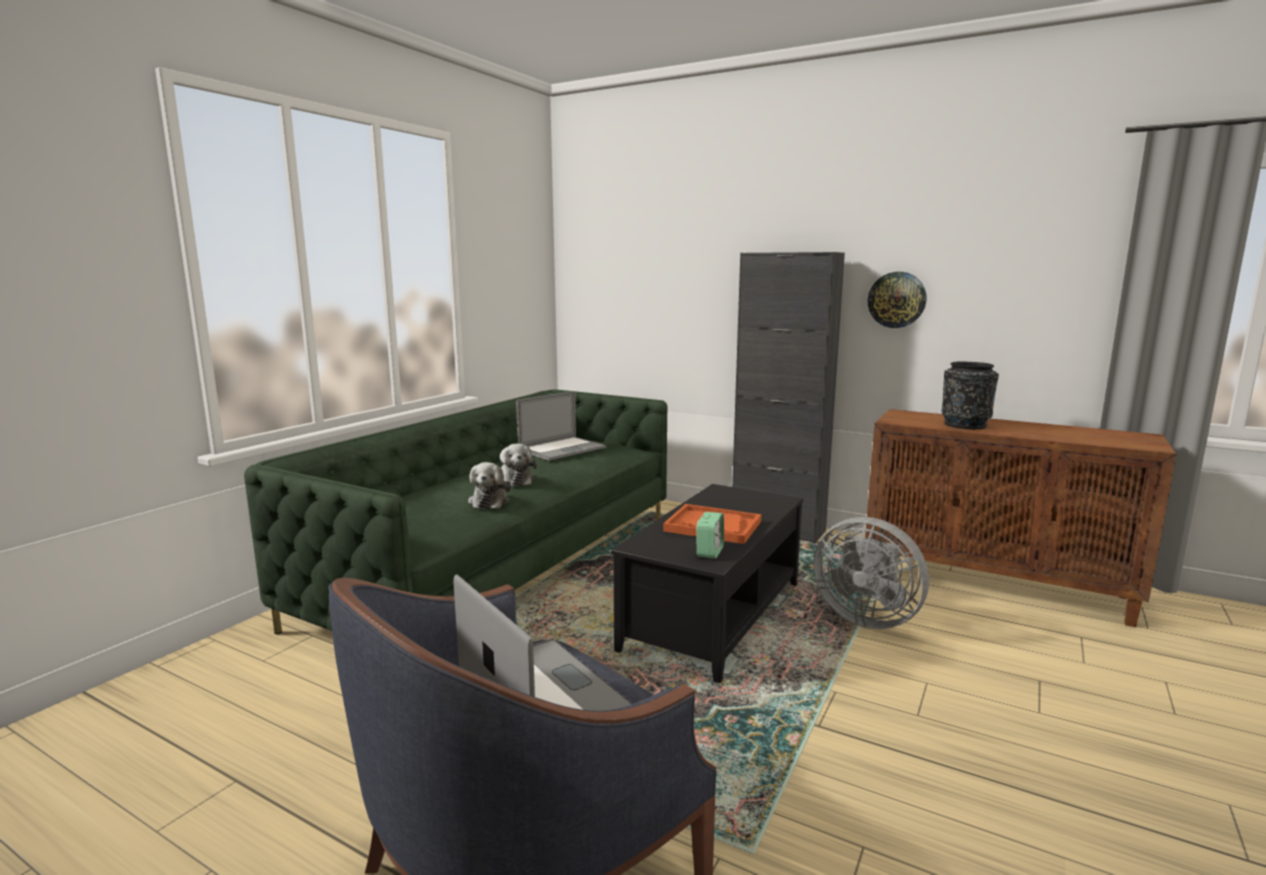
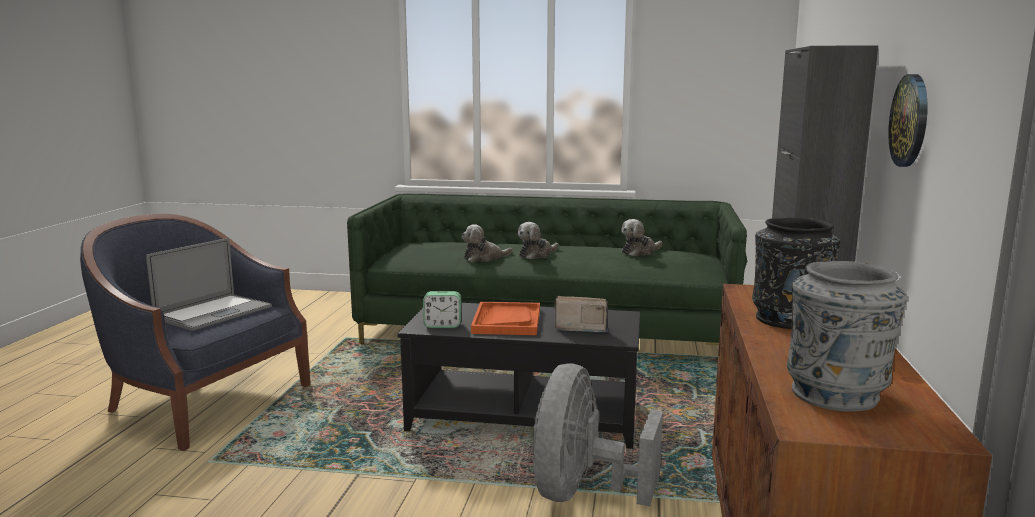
camera: 70 degrees right, 0 degrees up
laptop [516,391,606,461] -> plush toy [621,219,662,256]
none -> radio [554,296,608,332]
none -> grey vase [787,261,907,412]

